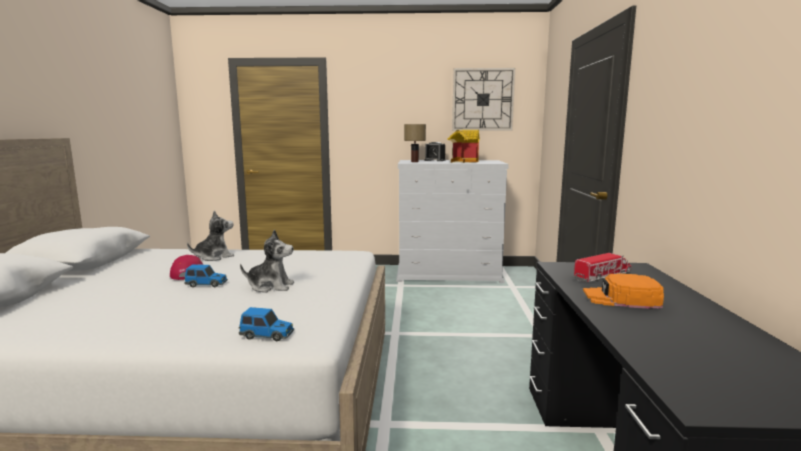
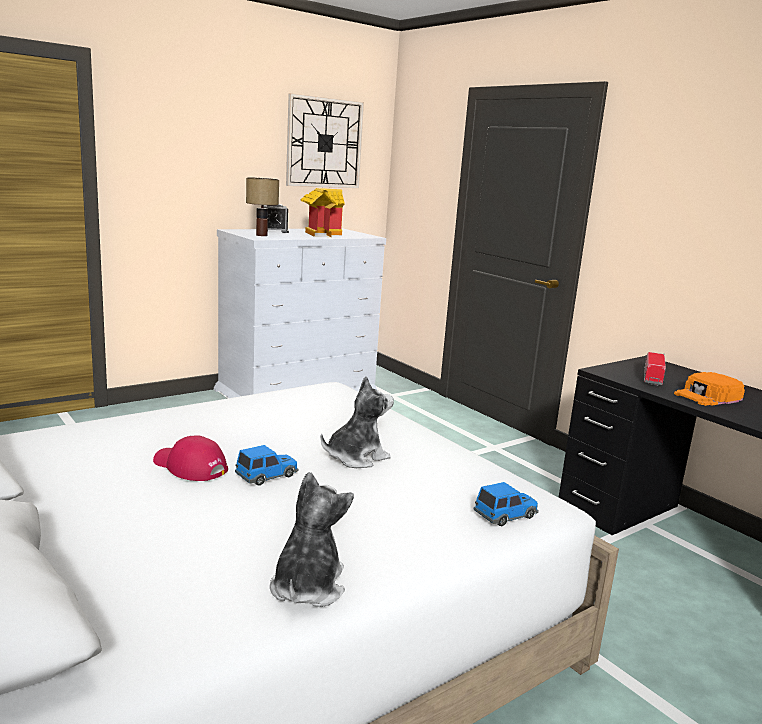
camera: 40 degrees left, 5 degrees up
plush toy [187,210,234,261] -> plush toy moved to [270,472,354,607]

